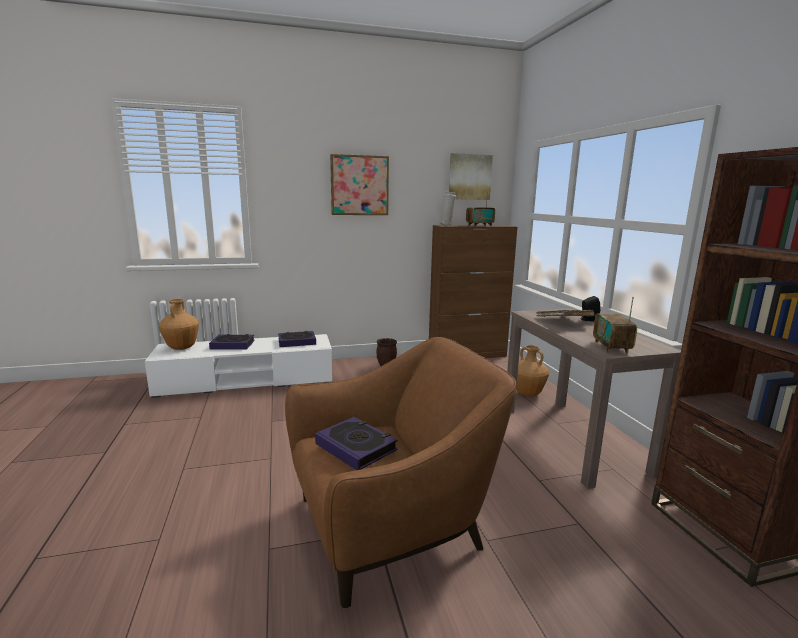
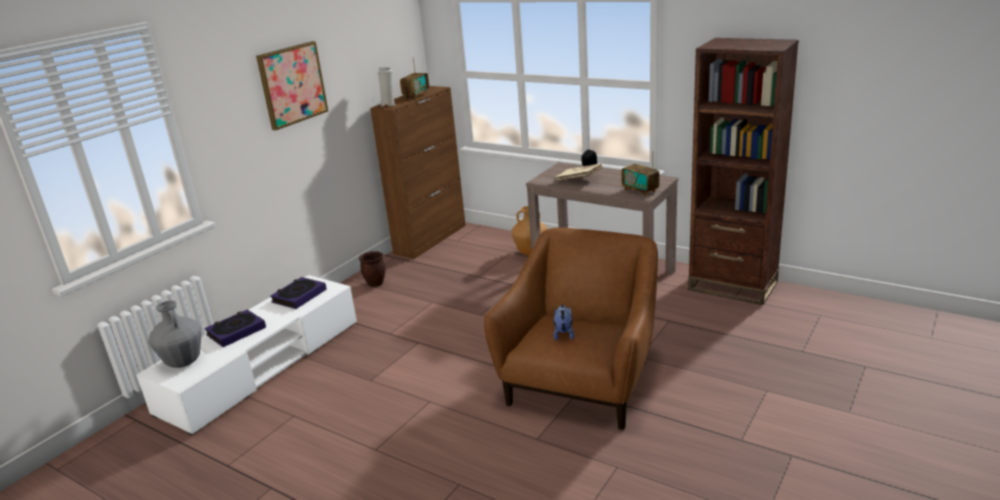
camera: 40 degrees left, 10 degrees up
brown vase [159,299,199,350] -> grey vase [148,301,201,368]
book [315,417,398,470] -> plush toy [553,305,574,341]
picture [449,153,493,200] -> none

